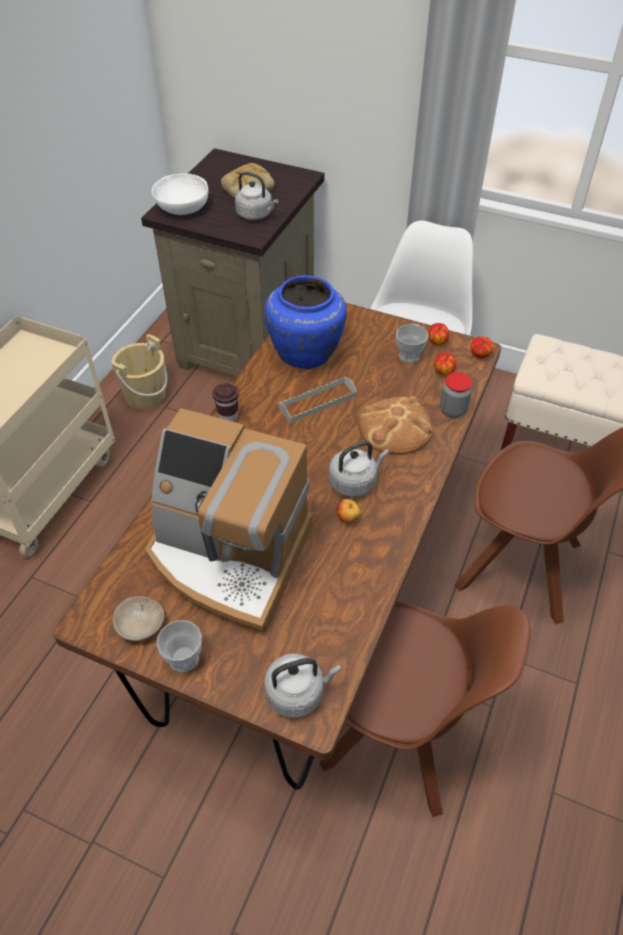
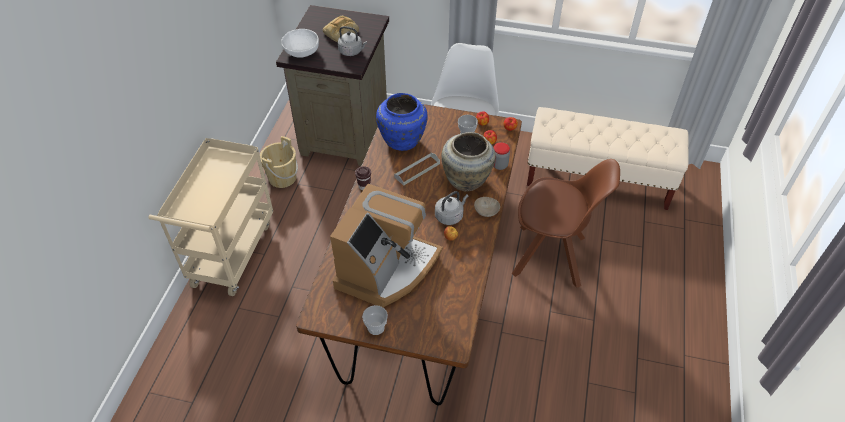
camera: 10 degrees left, 0 degrees up
beige bowl [113,596,164,641] -> beige bowl moved to [474,197,500,217]
coffee machine [145,408,313,632] -> coffee machine turned 75 degrees counterclockwise [330,184,443,307]
grey kettle [264,653,341,718] -> none
brown chair [319,601,531,817] -> none
bread [358,396,433,454] -> beige vase [441,132,496,192]

